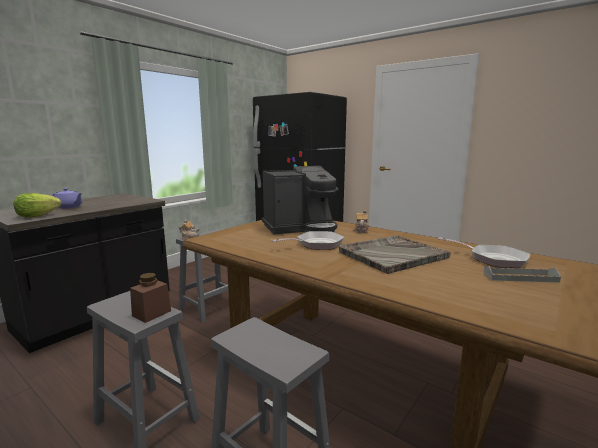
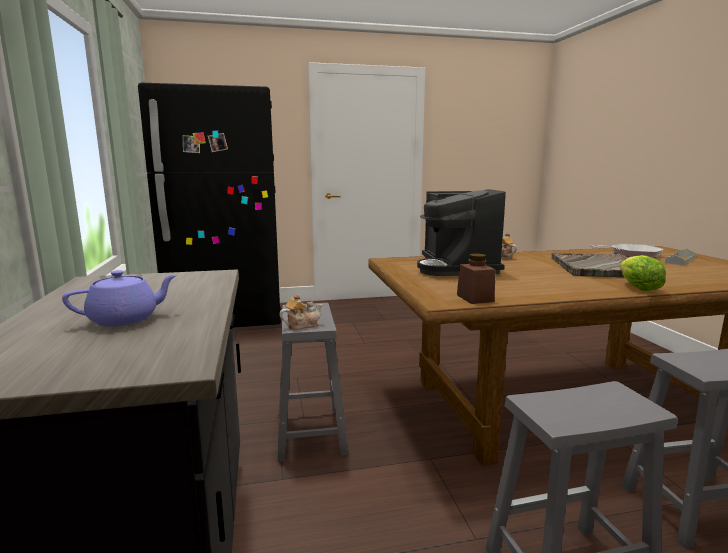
camera: 50 degrees left, 0 degrees up
lettuce [13,193,62,218] -> lettuce moved to [620,255,666,291]
brown jar [130,273,171,323] -> brown jar moved to [457,253,495,304]
coffee machine [262,166,338,234] -> coffee machine turned 150 degrees clockwise [417,189,506,276]
frying pan [271,231,345,250] -> none

